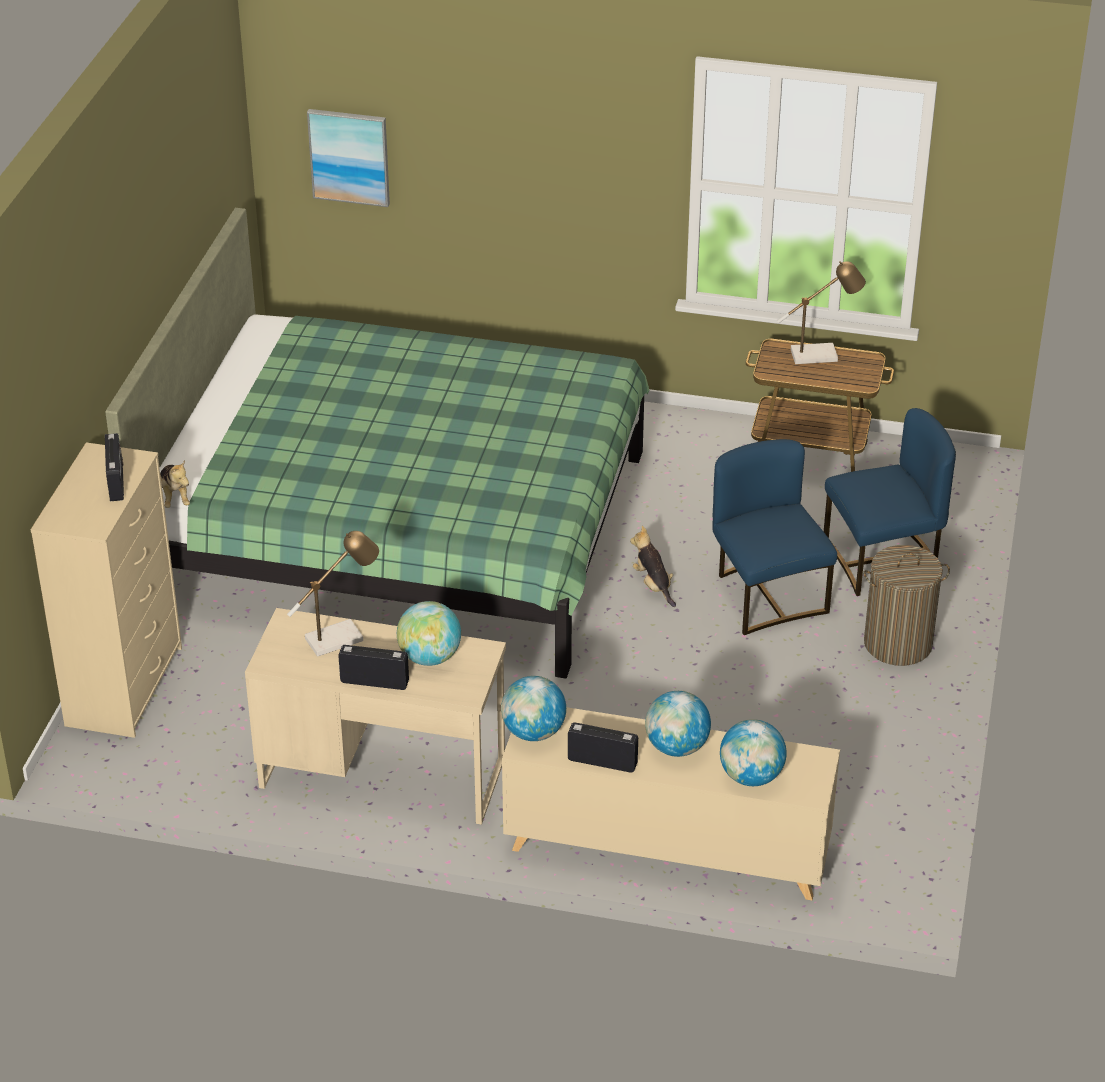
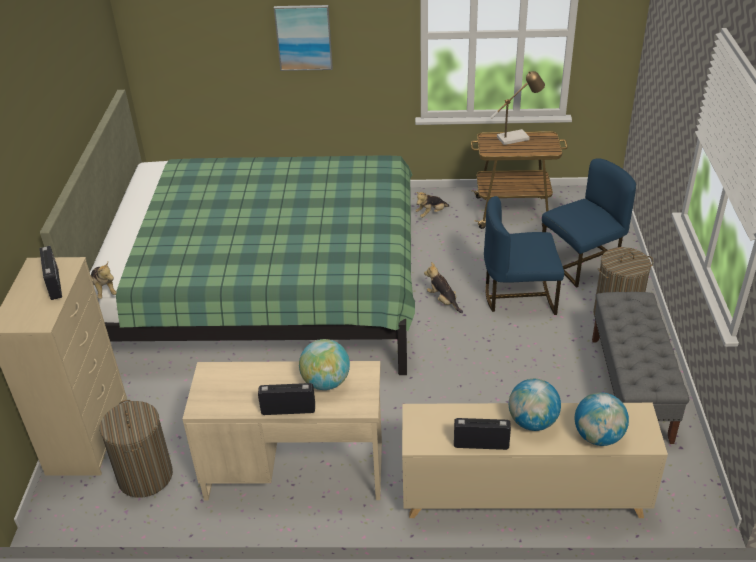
camera: 10 degrees left, 0 degrees up
table lamp [287,531,379,657] -> none
picture [307,109,390,207] -> picture moved to [274,5,333,71]
globe [501,676,566,741] -> none
blue chair [712,439,837,635] -> blue chair turned 60 degrees counterclockwise [484,196,564,315]
none -> laundry basket [100,400,173,498]
none -> plush toy [415,192,449,218]
none -> grey bench [592,292,689,444]

